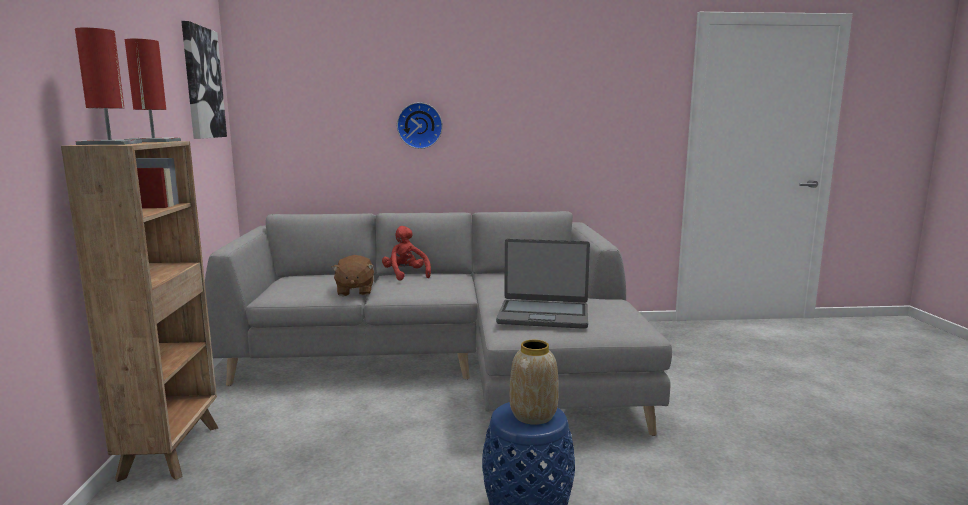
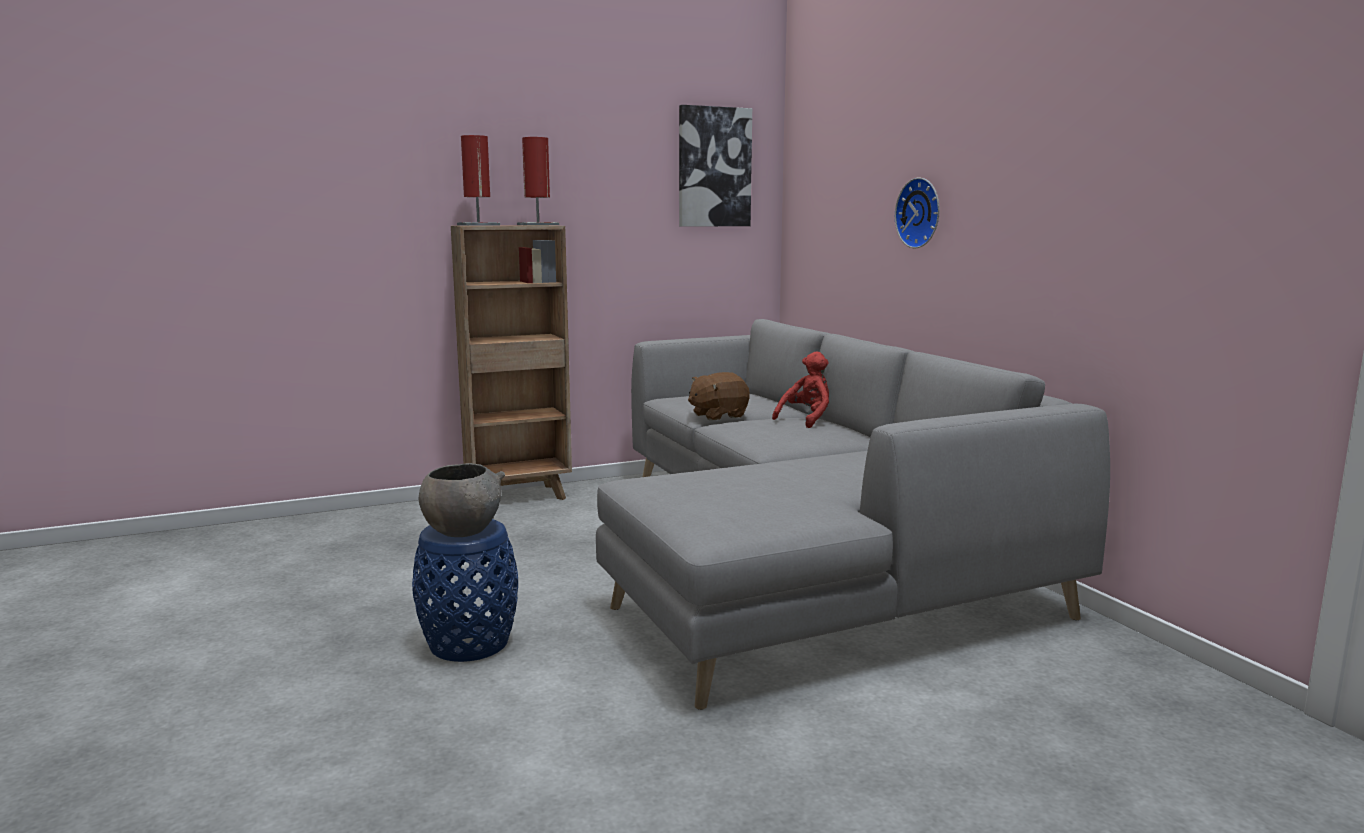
camera: 70 degrees right, 0 degrees up
laptop [496,239,590,329] -> none
vase [510,340,559,425] -> grey bowl [419,463,505,537]

